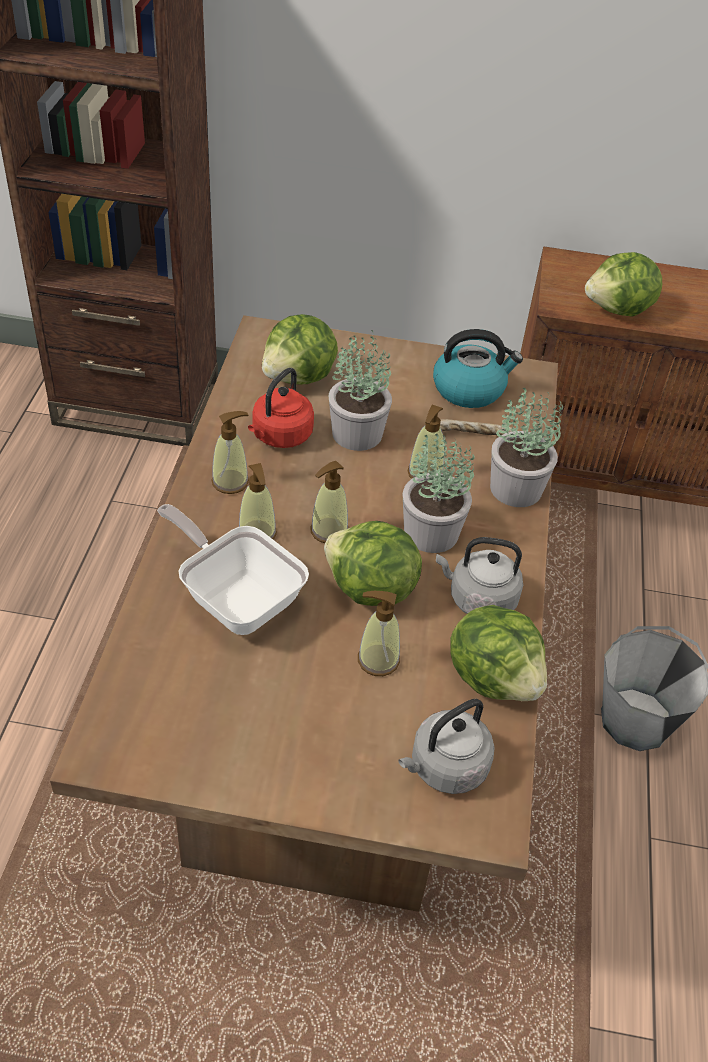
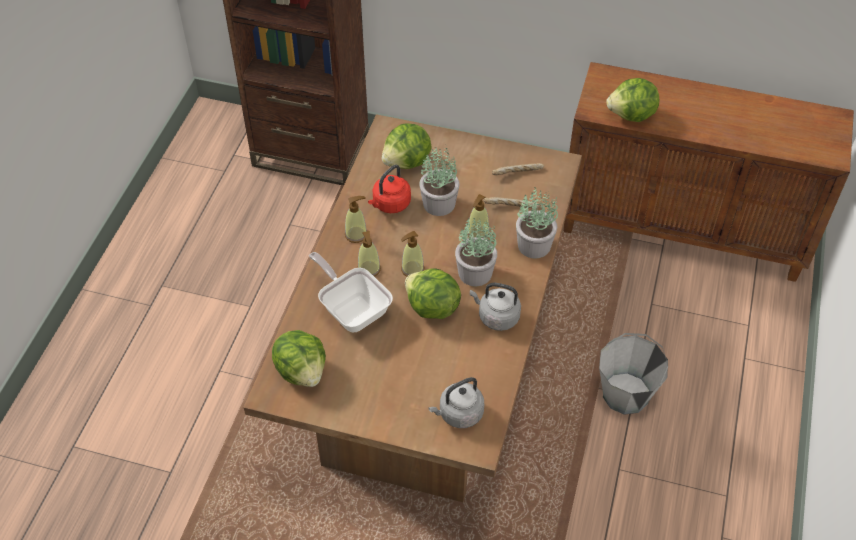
camera: 10 degrees right, 5 degrees up
soap dispenser [358,591,400,676] -> none
kettle [433,329,523,408] -> bread [492,163,545,175]
lettuce [450,605,547,701] -> lettuce moved to [272,330,326,387]

